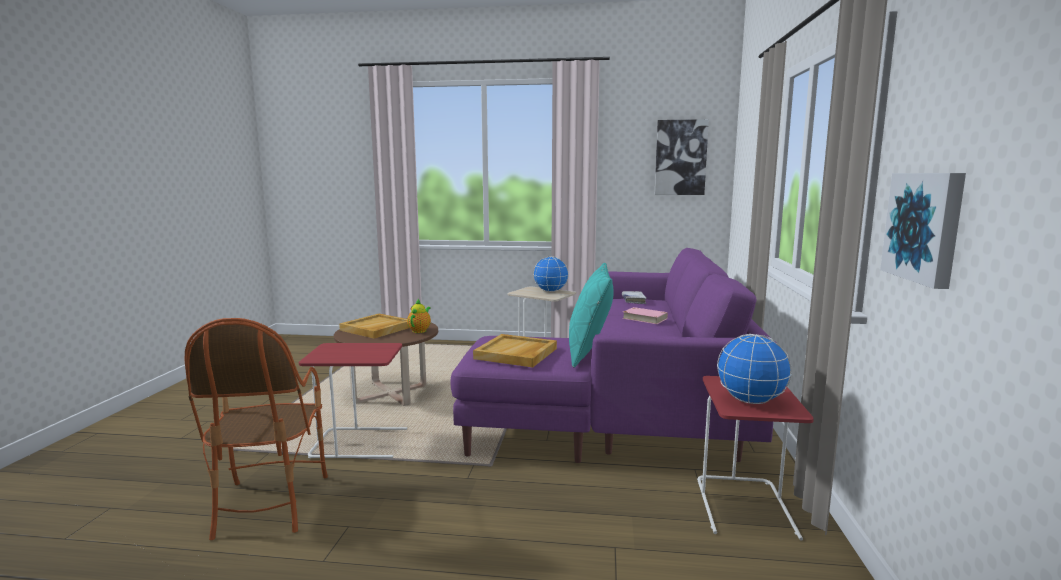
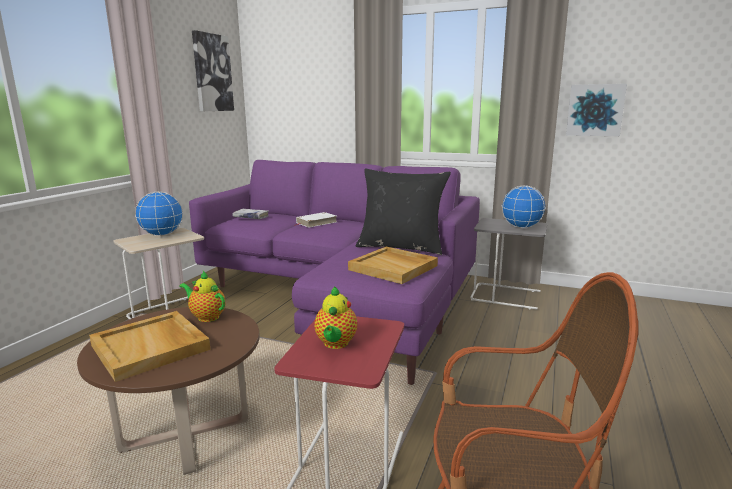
camera: 75 degrees left, 5 degrees up
turquoise pillow [569,263,614,368] -> black pillow [356,169,451,255]
pink book [622,307,668,324] -> white book [296,212,337,228]
red side table [697,376,814,540] -> grey side table [470,218,547,310]
none -> teapot [314,286,357,349]

